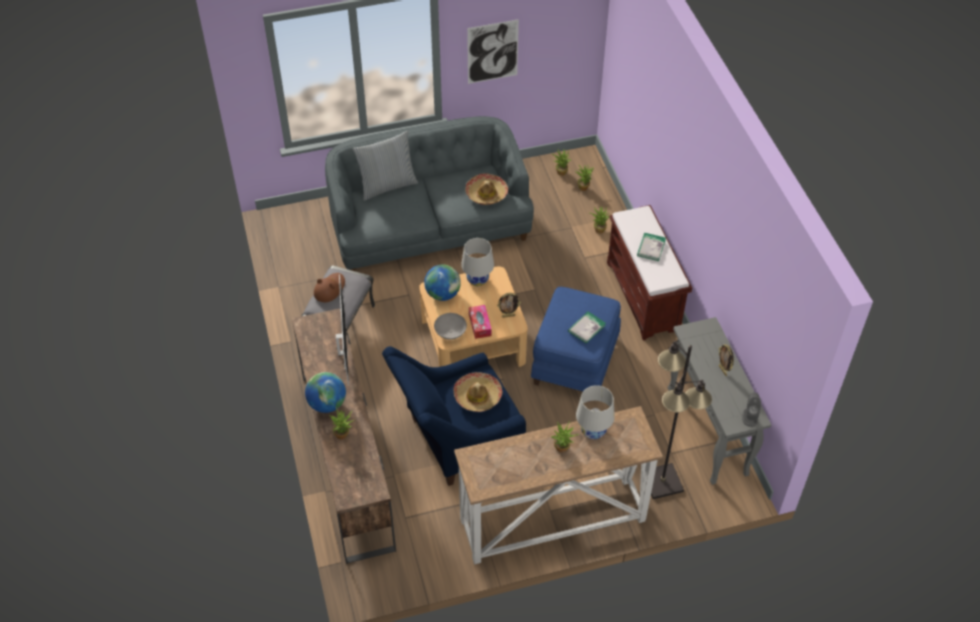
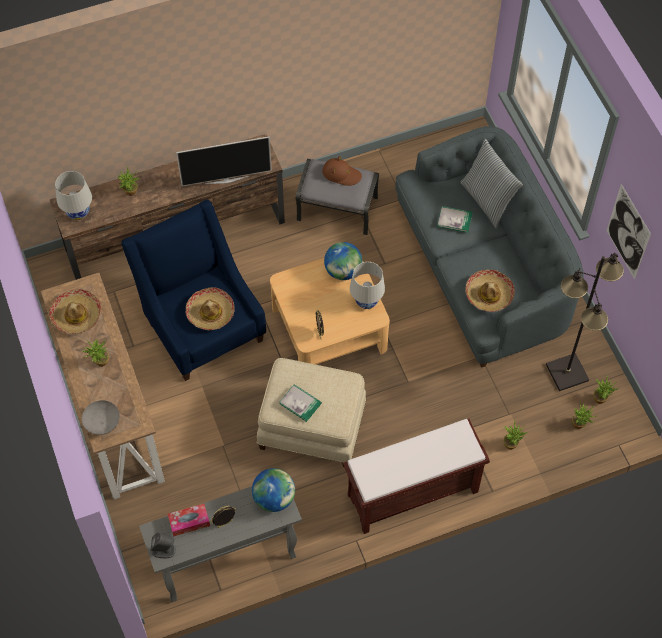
camera: 85 degrees right, 10 degrees up
globe [305,372,346,413] -> globe moved to [252,468,295,512]
grey bowl [434,313,467,340] -> grey bowl moved to [82,400,120,435]
tissue box [469,305,492,339] -> tissue box moved to [168,504,210,537]
blue ottoman [531,287,621,391] -> beige ottoman [257,358,366,467]
white table lamp [576,385,615,439] -> white table lamp moved to [55,171,92,220]
book [637,233,666,261] -> book moved to [437,206,473,233]
black floor lamp [651,340,712,499] -> black floor lamp moved to [546,253,624,391]
none -> hat [49,289,101,334]

